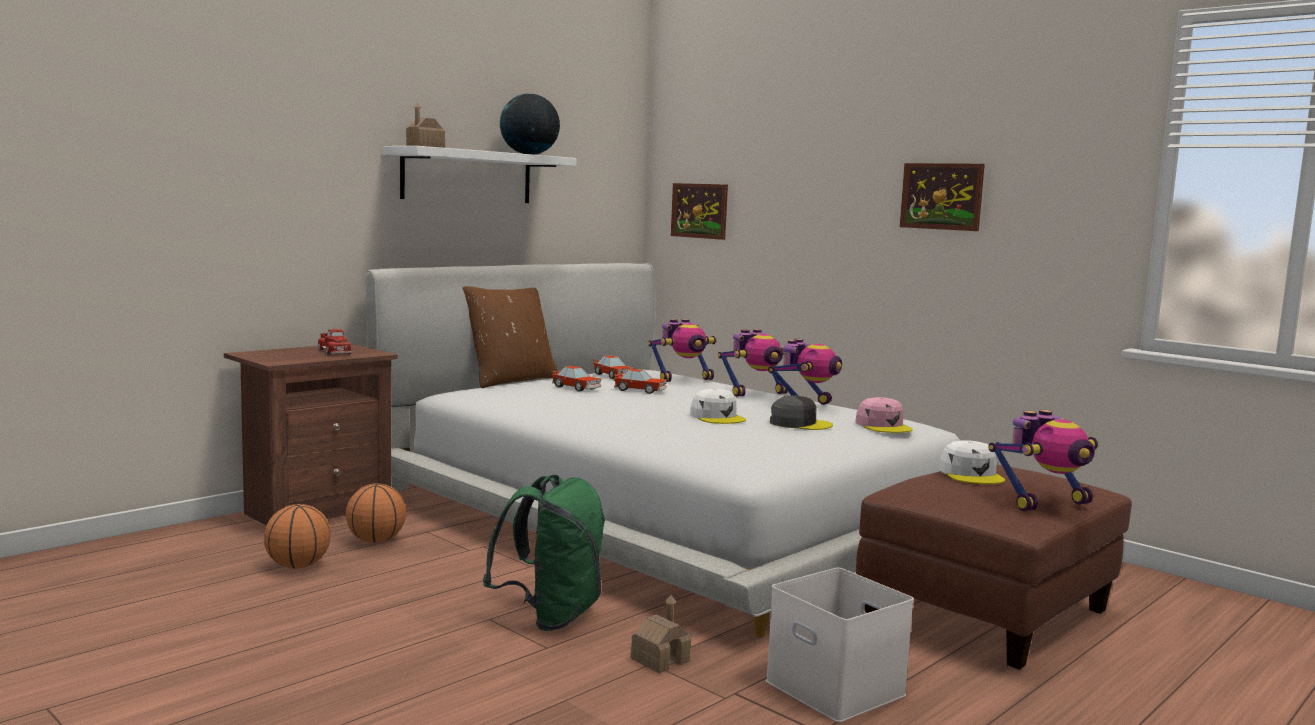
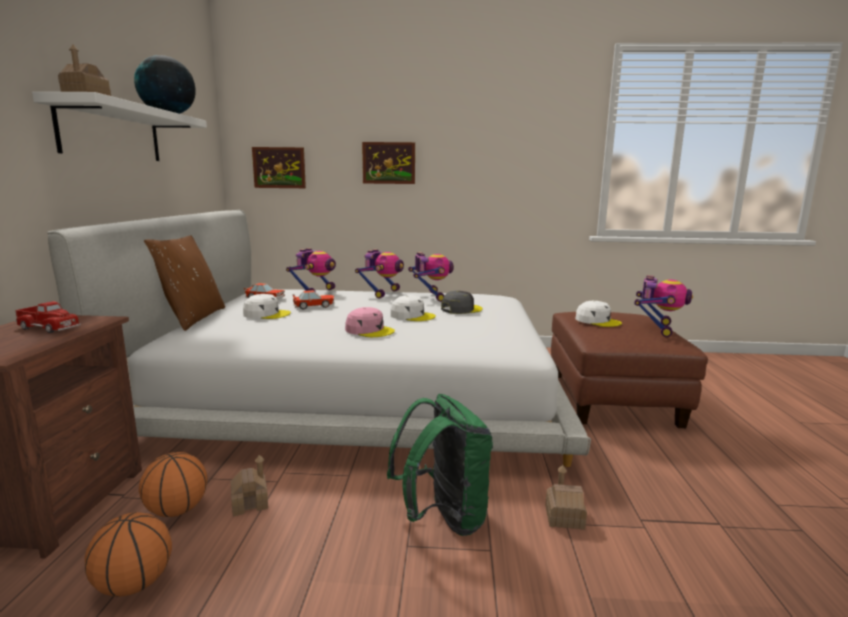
camera: 40 degrees left, 5 degrees up
toy car [551,366,601,392] -> white cap [243,294,291,319]
white storage box [766,568,914,722] -> none
pink cap [855,397,913,433] -> pink cap moved to [345,307,395,337]
picture [900,163,985,231] -> picture moved to [362,142,415,184]
none -> toy house [230,455,268,516]

